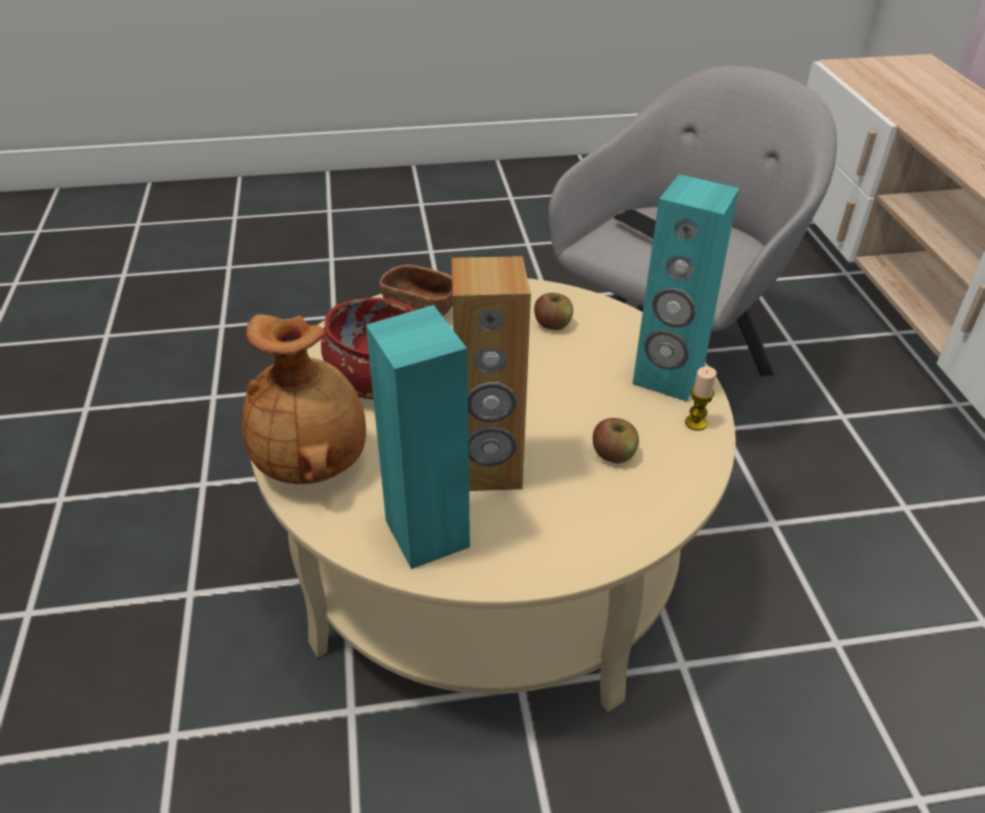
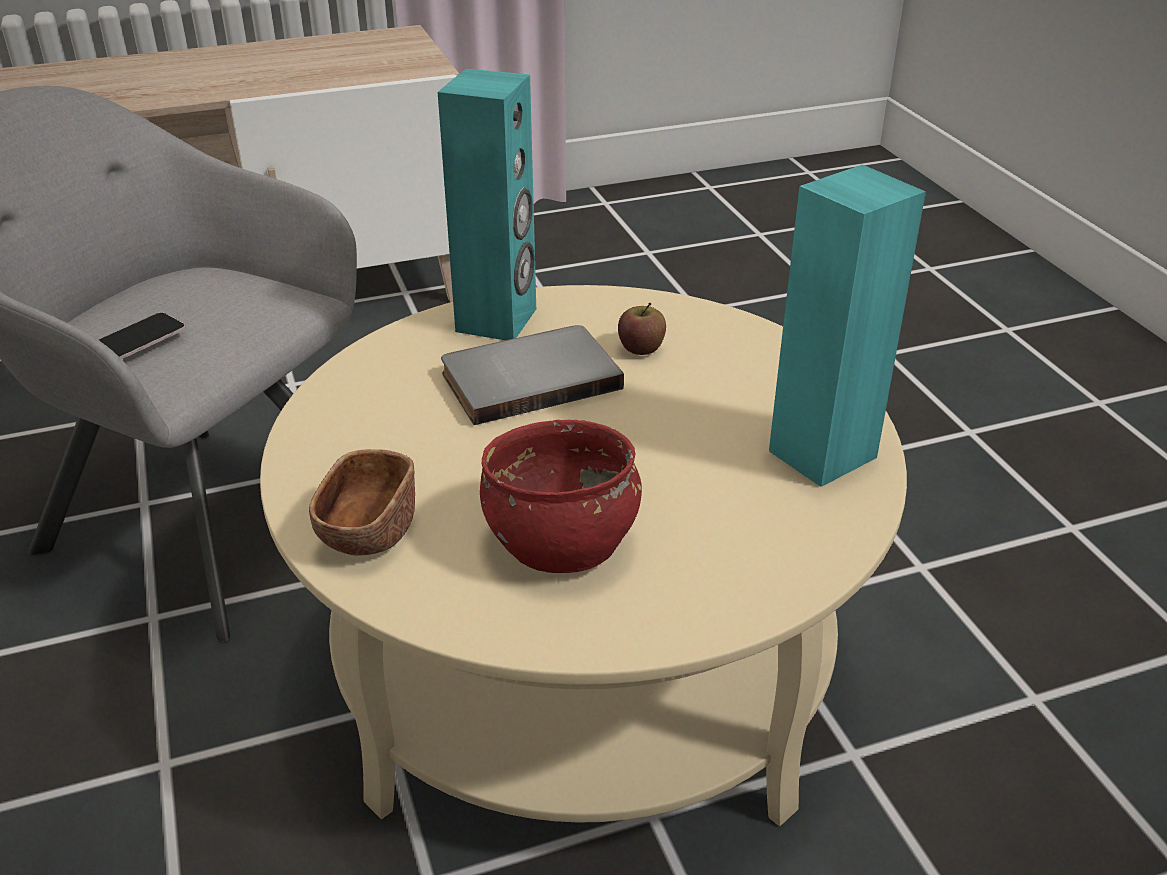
camera: 100 degrees left, 5 degrees down
brown vase [242,314,366,484] -> none
brown speaker [451,256,531,491] -> none
apple [534,293,573,330] -> none
candle [685,367,717,431] -> none
none -> grey book [441,325,624,425]

